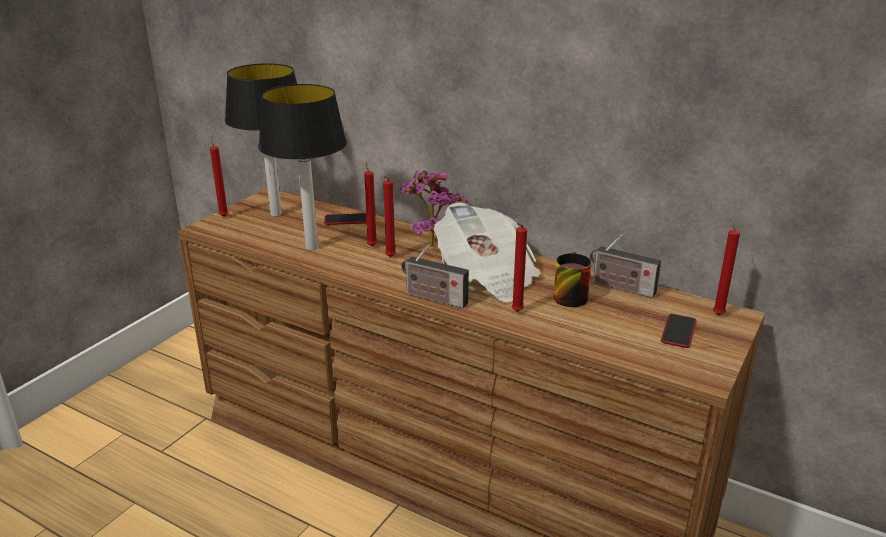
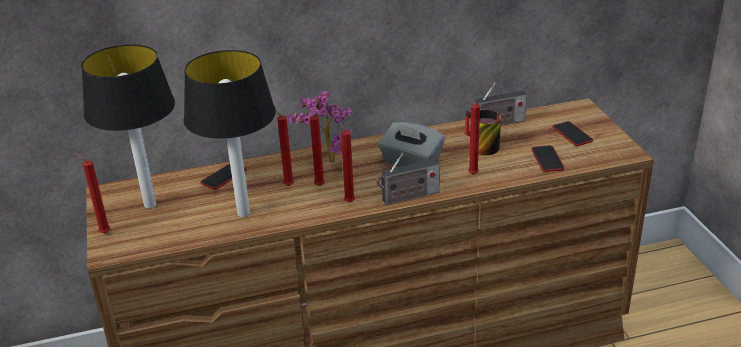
camera: 45 degrees left, 5 degrees up
newspaper [434,202,541,303] -> grey tissue box [378,122,445,167]
red candle [713,218,740,315] -> red candle moved to [339,121,355,203]
none -> phone [532,145,564,172]

